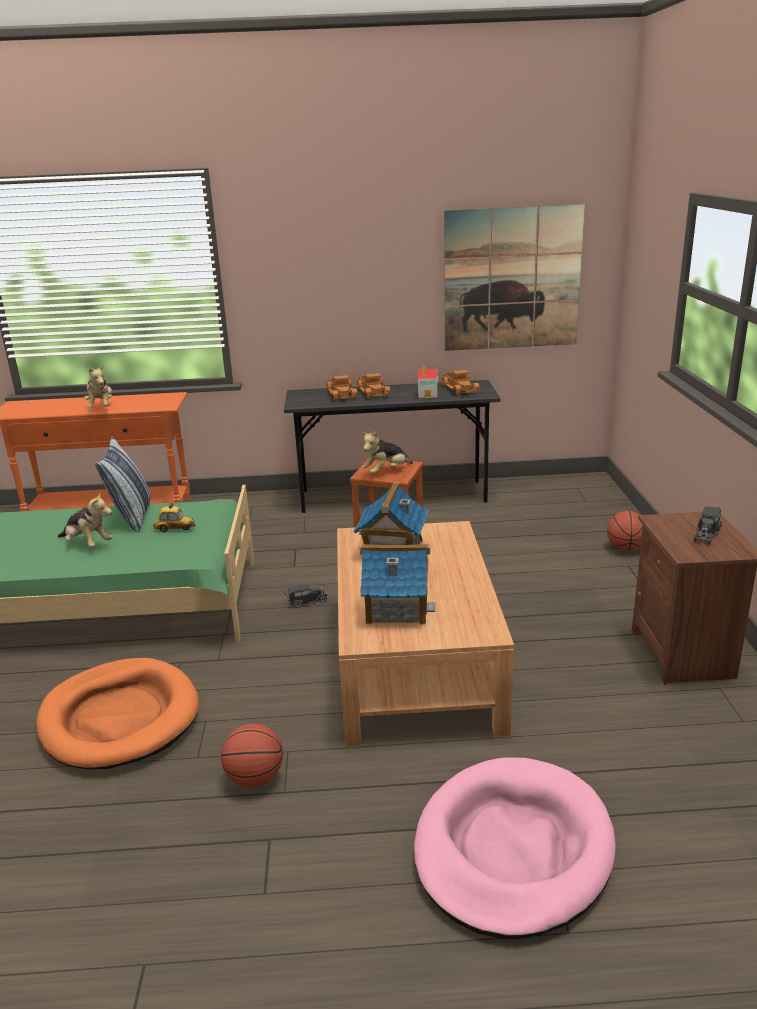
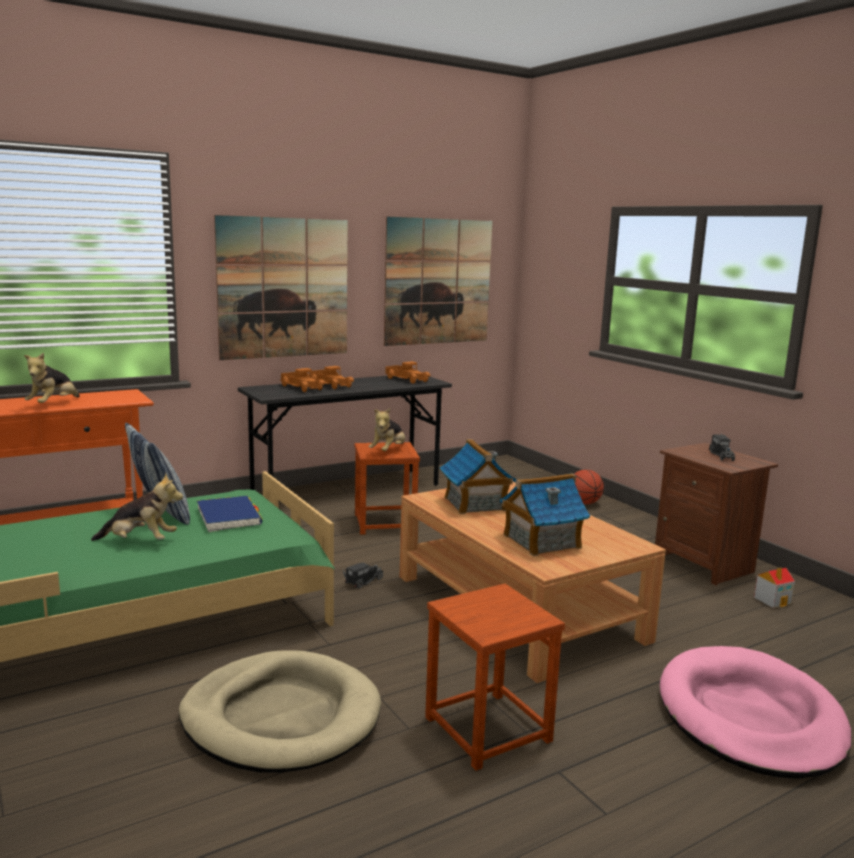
camera: 30 degrees left, 10 degrees down
orange dog bed [36,658,199,770] -> beige dog bed [179,650,381,773]
plush toy [84,364,112,407] -> plush toy turned 60 degrees clockwise [24,353,80,403]
toy car [153,503,196,532] -> blue book [197,496,262,532]
basketball [221,724,283,788] -> brown stool [425,584,565,771]
toy house [418,367,438,398] -> toy house moved to [754,568,795,608]
none -> picture [214,215,348,360]

